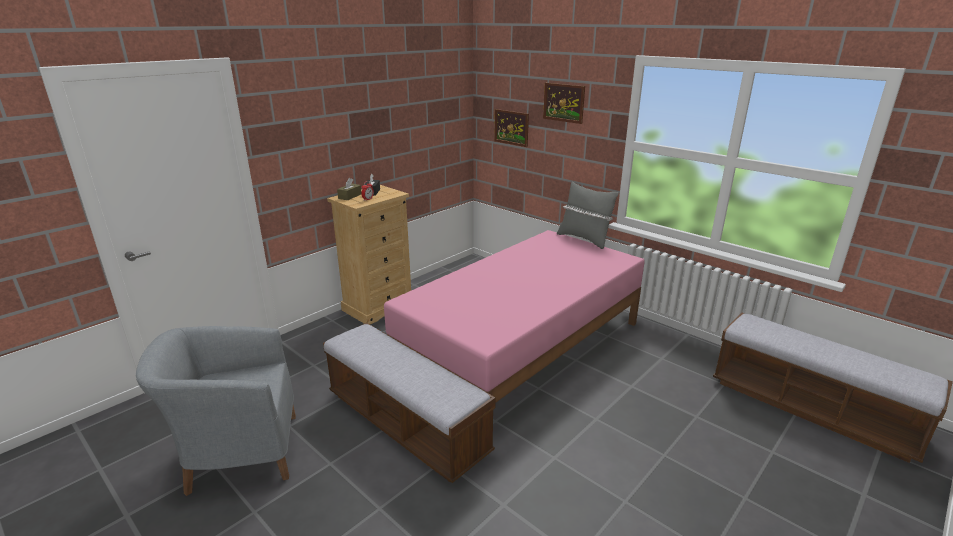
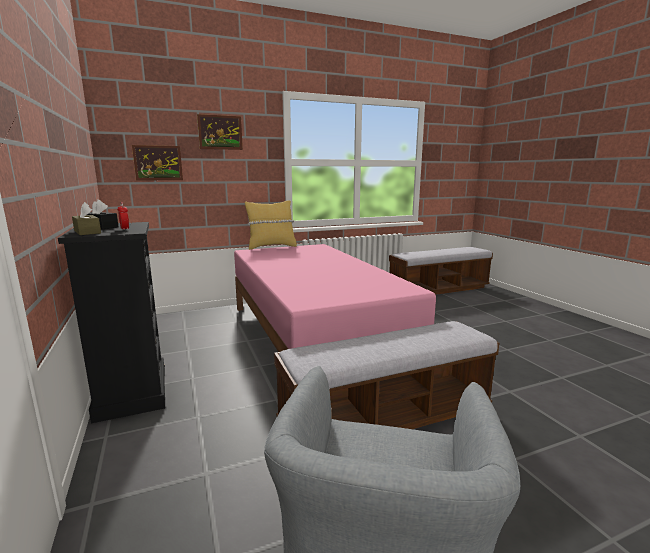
camera: 65 degrees left, 10 degrees down
beige dresser [327,185,411,324] -> black dresser [58,222,165,423]
grey pillow [557,181,619,249] -> yellow pillow [245,200,297,250]

